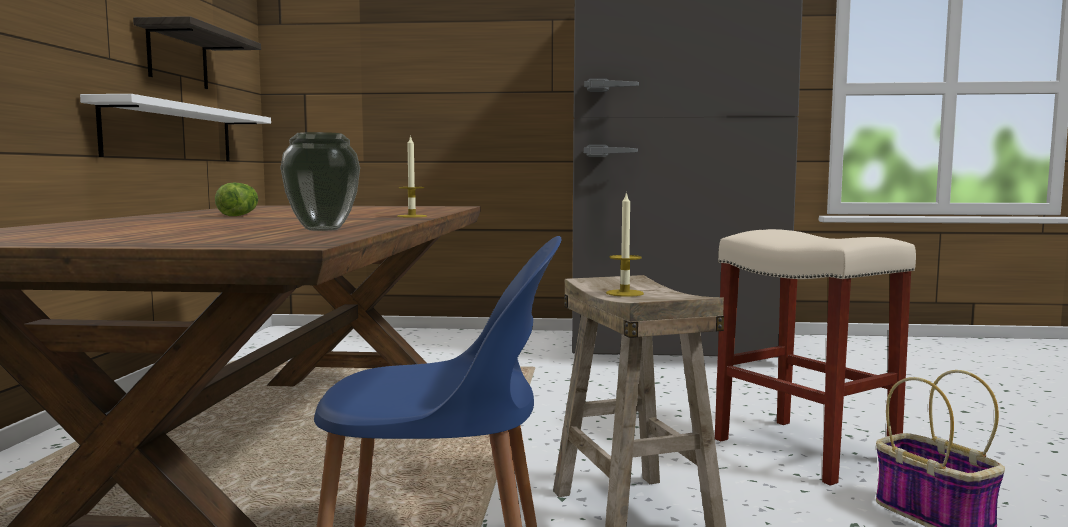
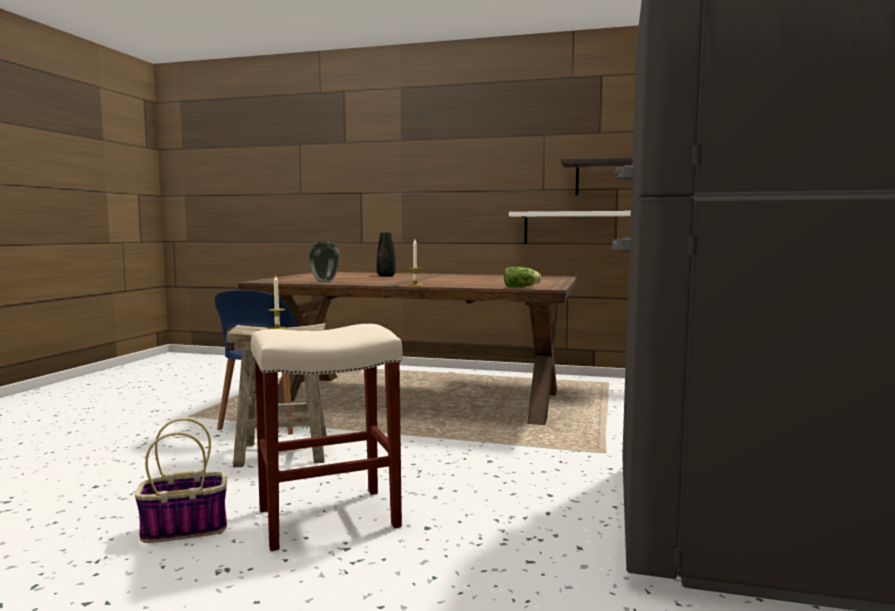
camera: 100 degrees right, 0 degrees up
lettuce [215,183,258,216] -> lettuce moved to [504,267,541,287]
none -> black vase [377,232,396,277]

